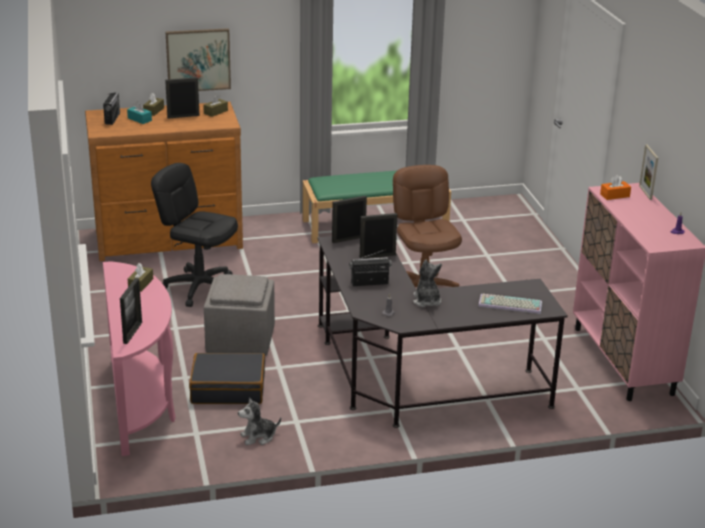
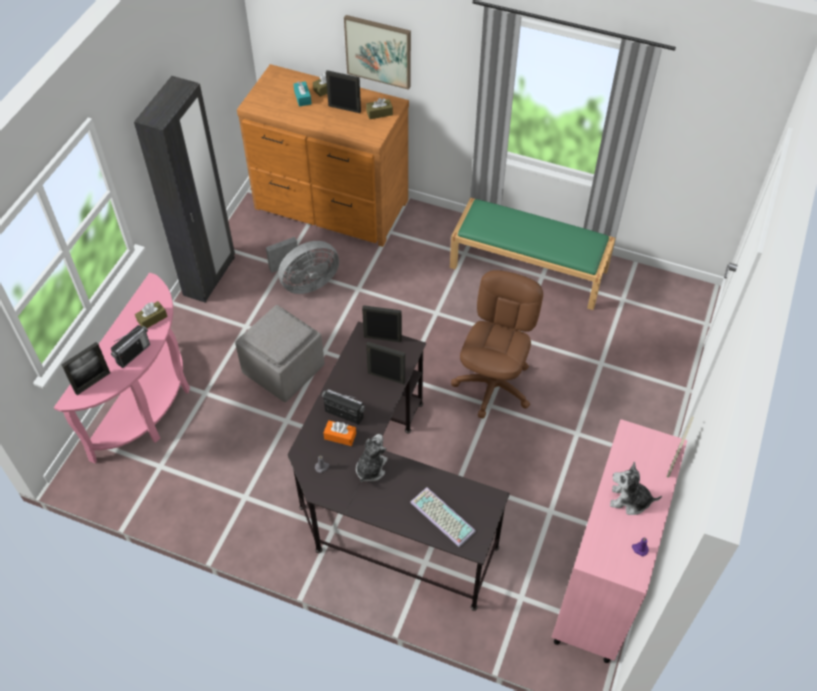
camera: 35 degrees right, 25 degrees up
radio [103,92,120,125] -> radio moved to [111,325,150,368]
black office chair [151,163,238,307] -> grey fan [266,237,339,294]
black suitcase [189,353,265,404] -> none
plush toy [238,397,281,445] -> plush toy moved to [610,462,662,515]
orange tissue box [600,175,631,200] -> orange tissue box moved to [323,420,356,446]
none -> black wardrobe [134,76,235,303]

